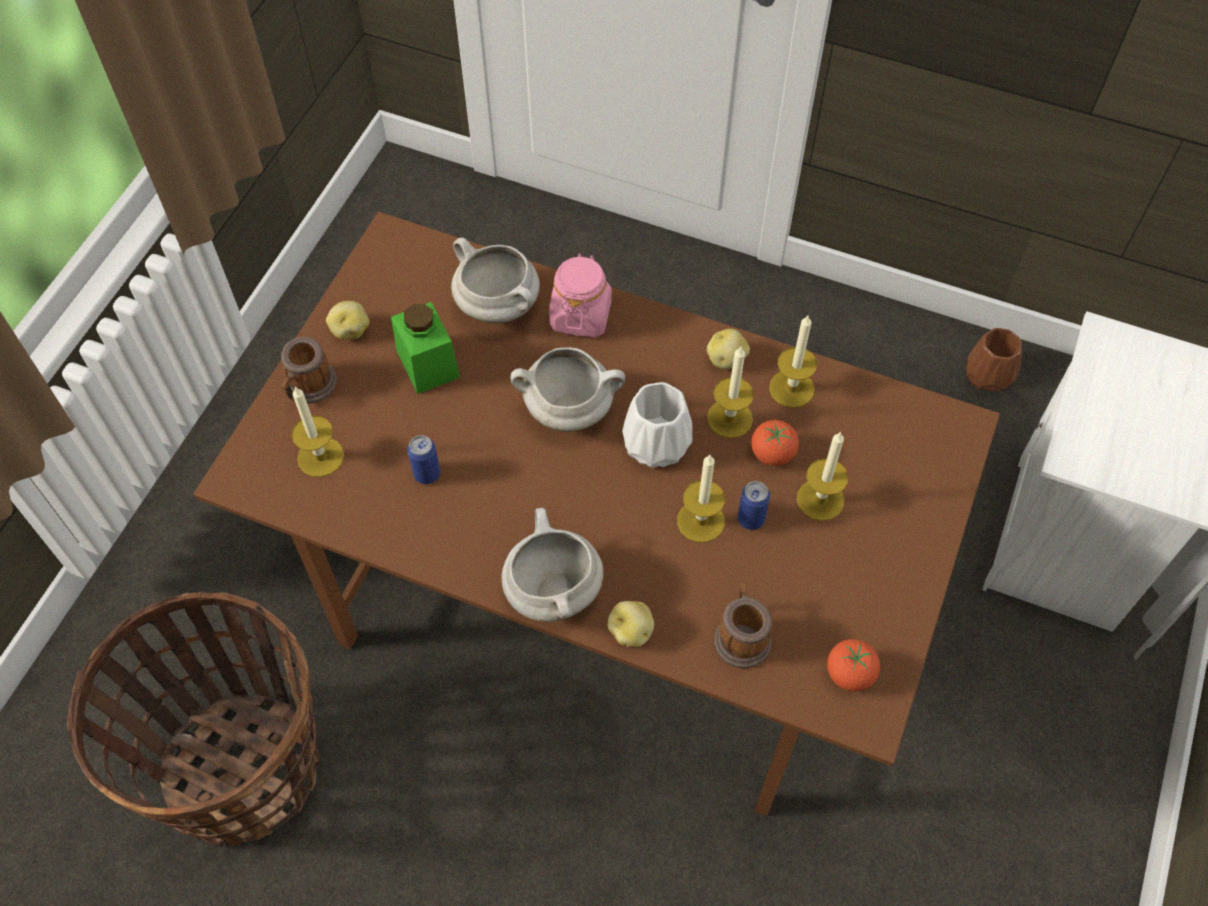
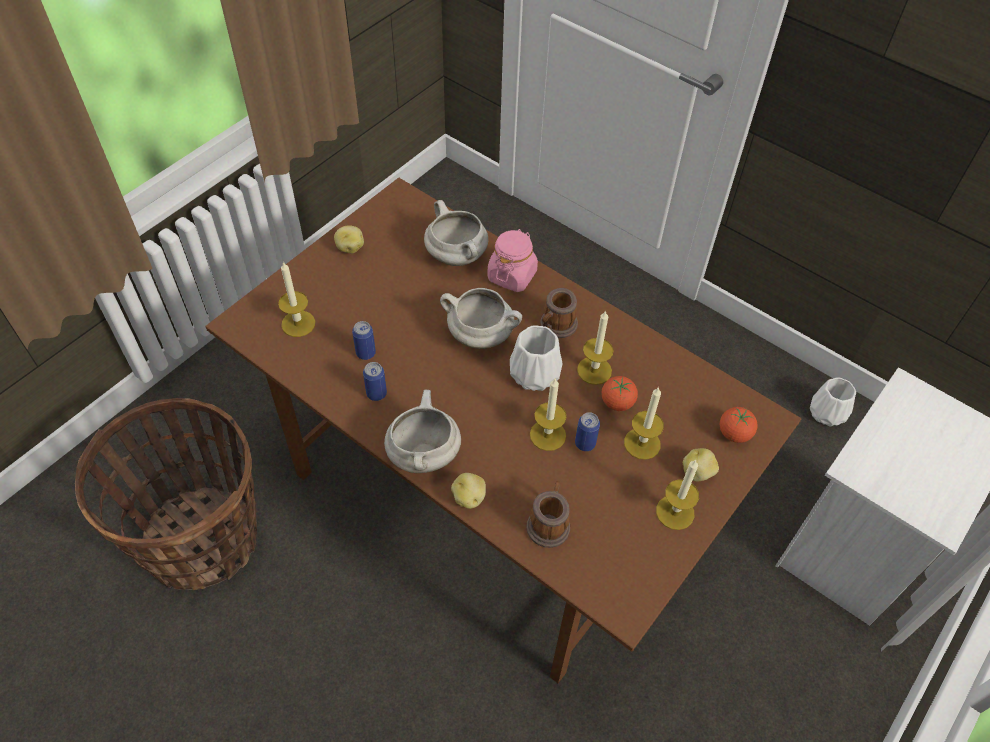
camera: 15 degrees right, 5 degrees down
mug [281,336,337,403] -> mug moved to [540,288,578,338]
green jar [391,302,460,394] -> none
potato [707,329,750,370] -> potato moved to [683,448,719,481]
candle [769,316,817,408] -> candle moved to [656,460,699,530]
tomato [827,639,880,691] -> tomato moved to [720,407,758,443]
brown vase [966,328,1022,392] -> white vase [810,377,856,426]
none -> can [363,362,387,401]

